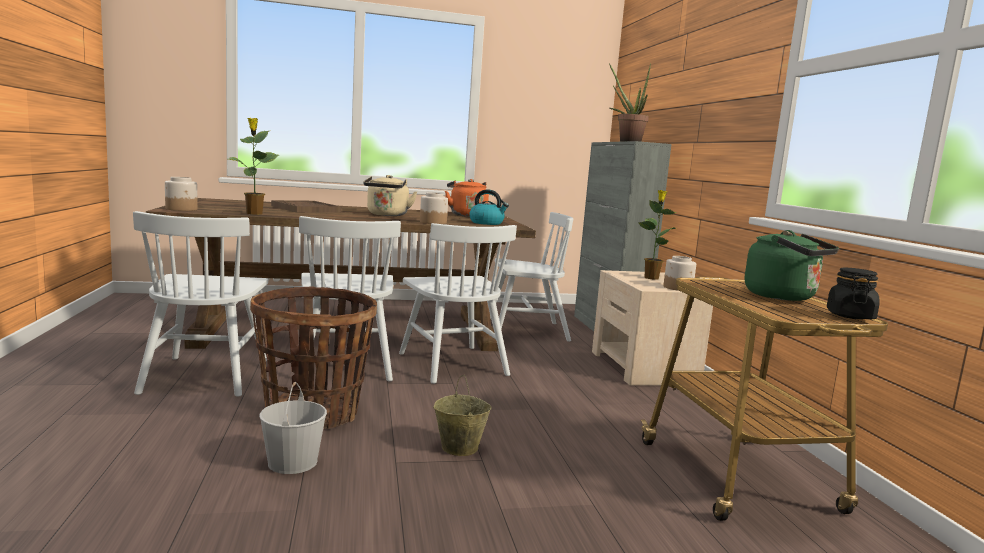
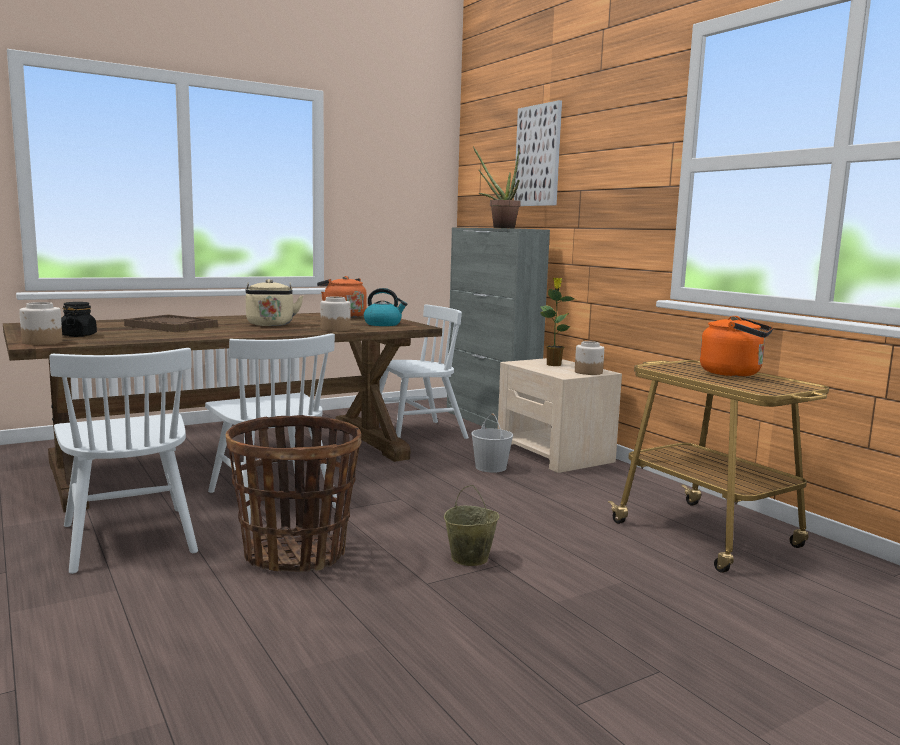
camera: 20 degrees left, 0 degrees up
potted plant [228,118,279,215] -> none
white bucket [259,382,327,474] -> white bucket moved to [471,414,513,473]
white chair [399,223,517,384] -> none
green kettle [745,230,839,301] -> orange kettle [700,316,773,376]
black jar [827,267,880,319] -> black jar moved to [61,302,97,337]
none -> picture [514,100,562,206]

